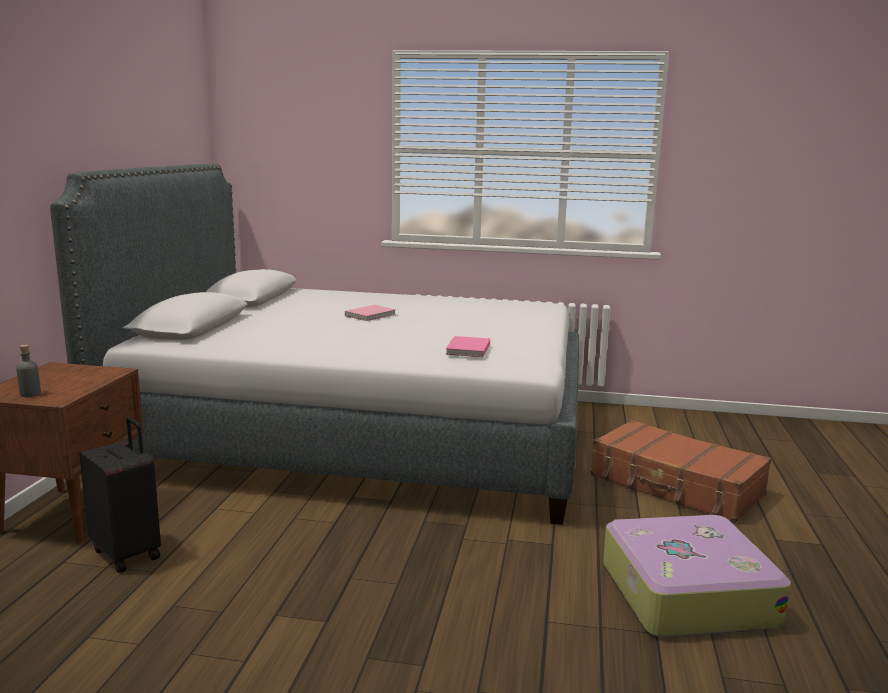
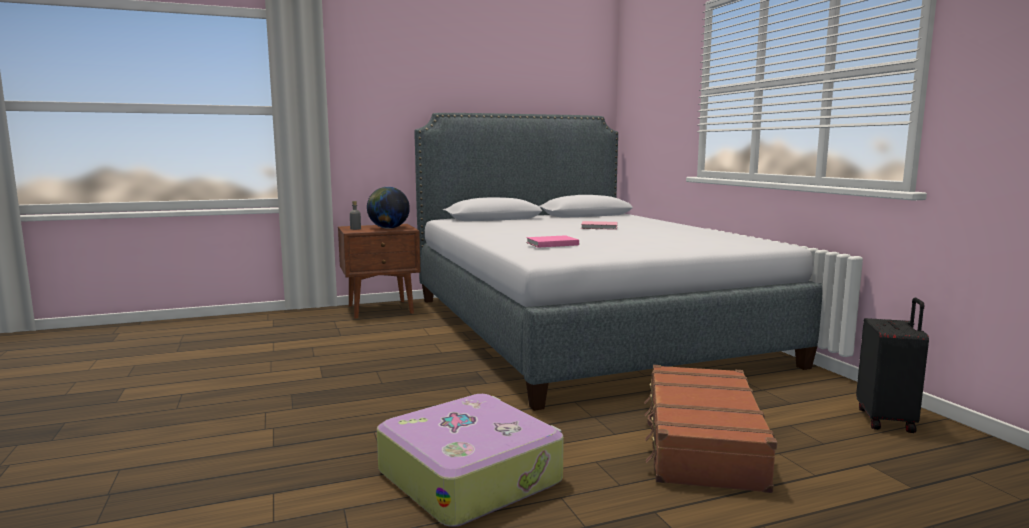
camera: 60 degrees right, 5 degrees down
black suitcase [79,417,161,573] -> black suitcase moved to [856,298,929,433]
none -> globe [367,187,410,229]

